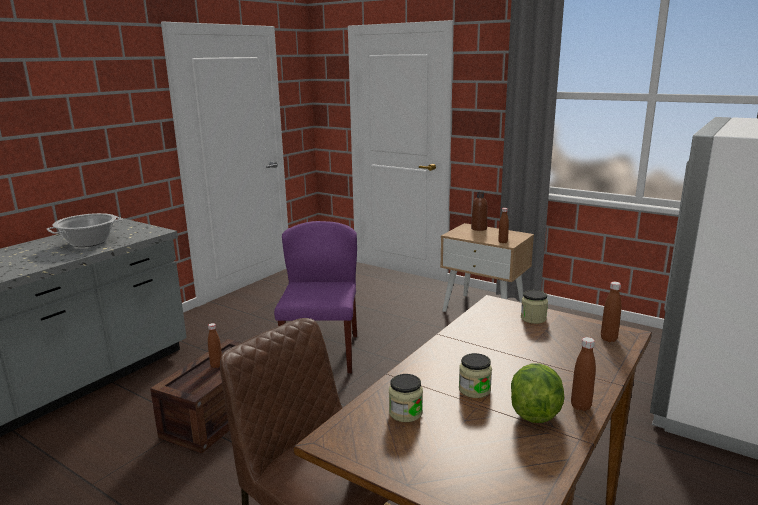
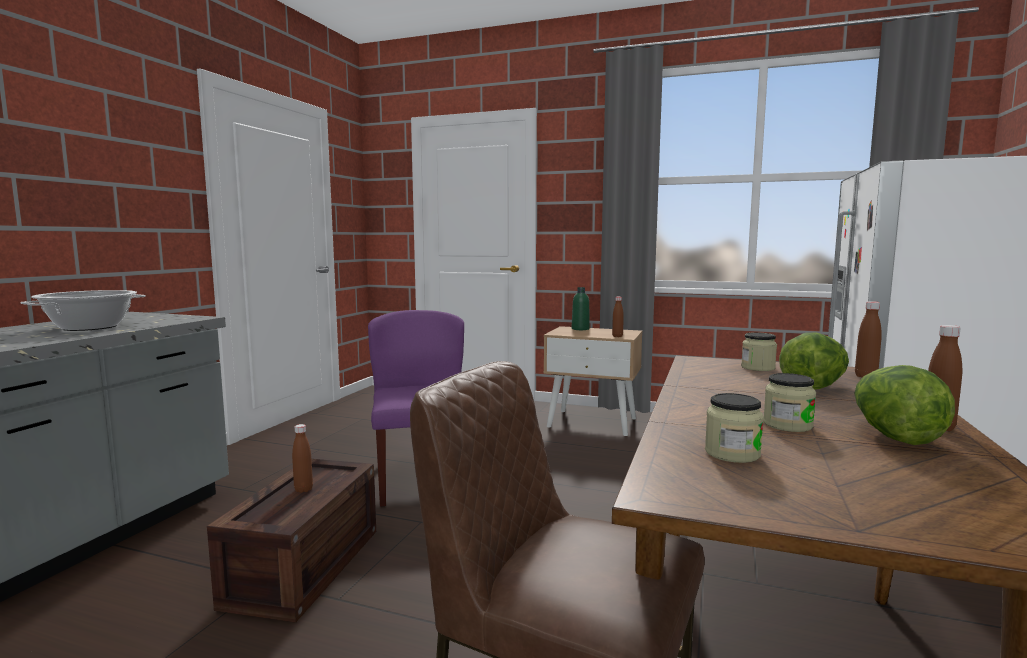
camera: 15 degrees left, 10 degrees down
brown bottle [471,192,487,231] -> green bottle [572,287,590,330]
none -> lettuce [779,333,849,390]

